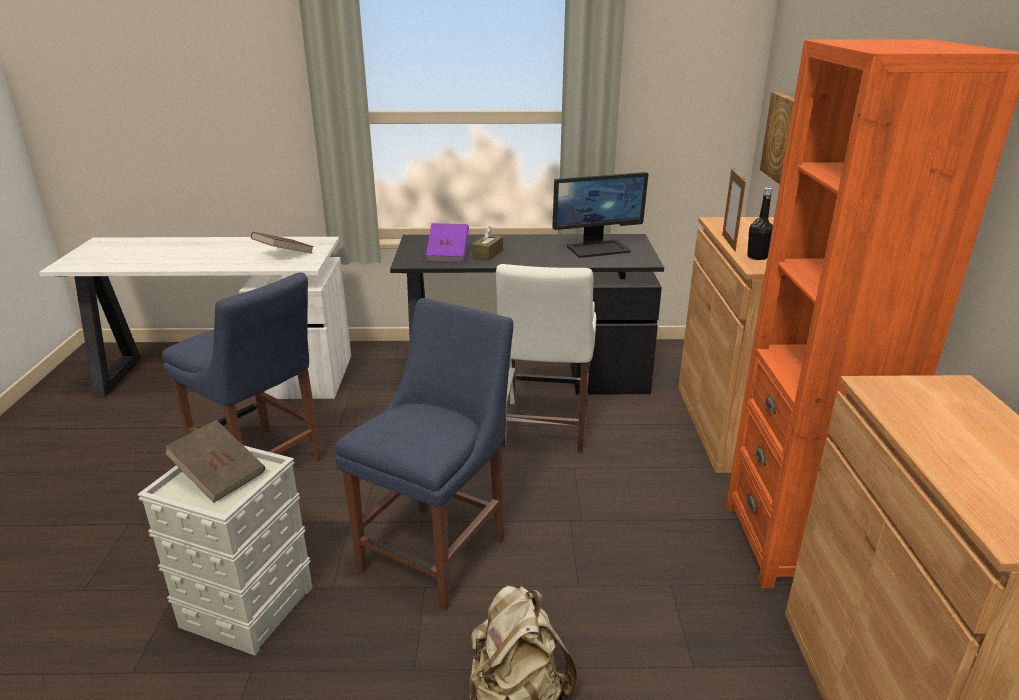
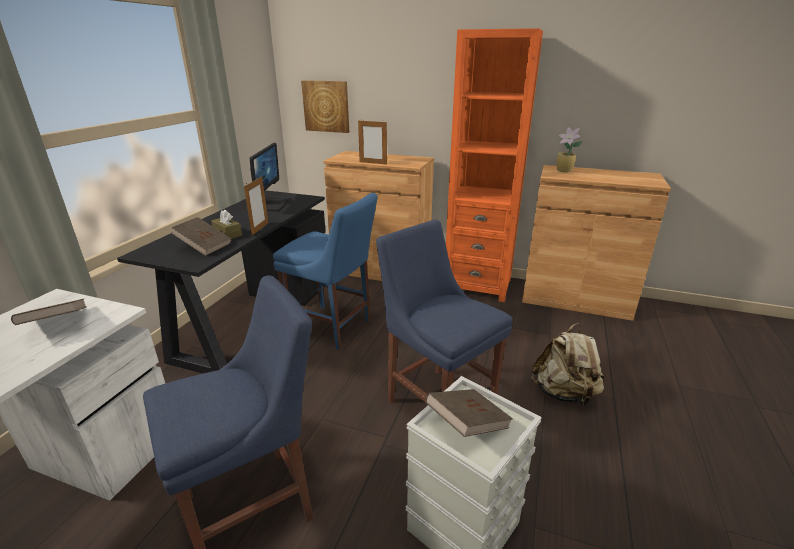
camera: 70 degrees left, 0 degrees up
purple book [426,223,469,262] -> brown book [171,217,231,256]
white chair [496,264,596,453] -> blue chair [273,193,378,350]
black bottle [747,188,773,260] -> none
none -> picture frame [244,176,268,235]
none -> potted plant [556,128,583,173]

